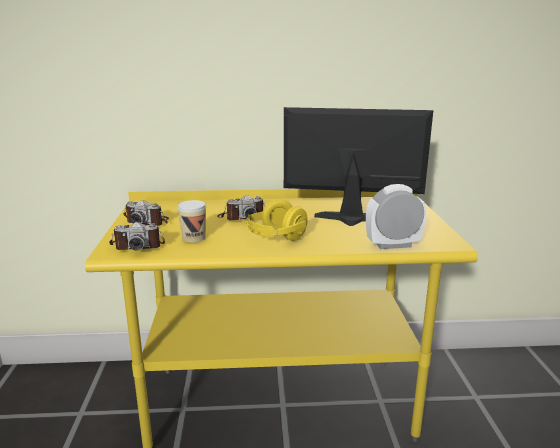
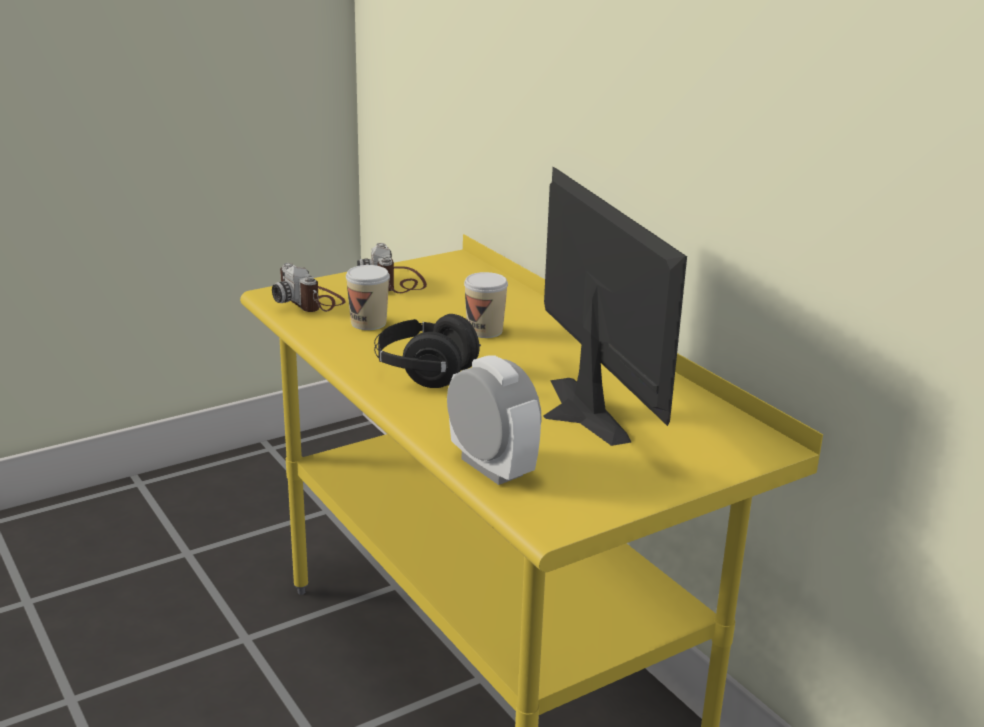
camera: 60 degrees right, 5 degrees up
camera [217,195,265,221] -> cup [464,272,508,338]
yellow headphones [246,199,308,241] -> black headphones [374,314,481,388]

